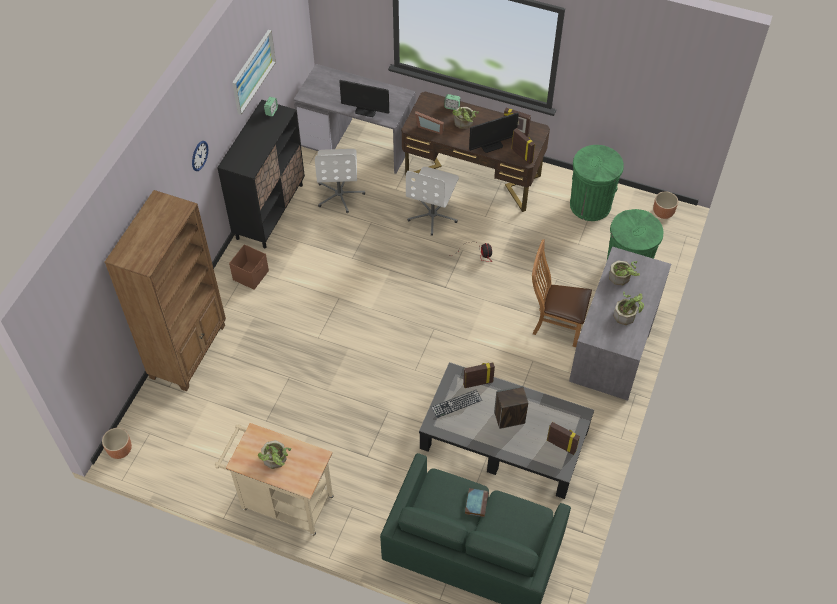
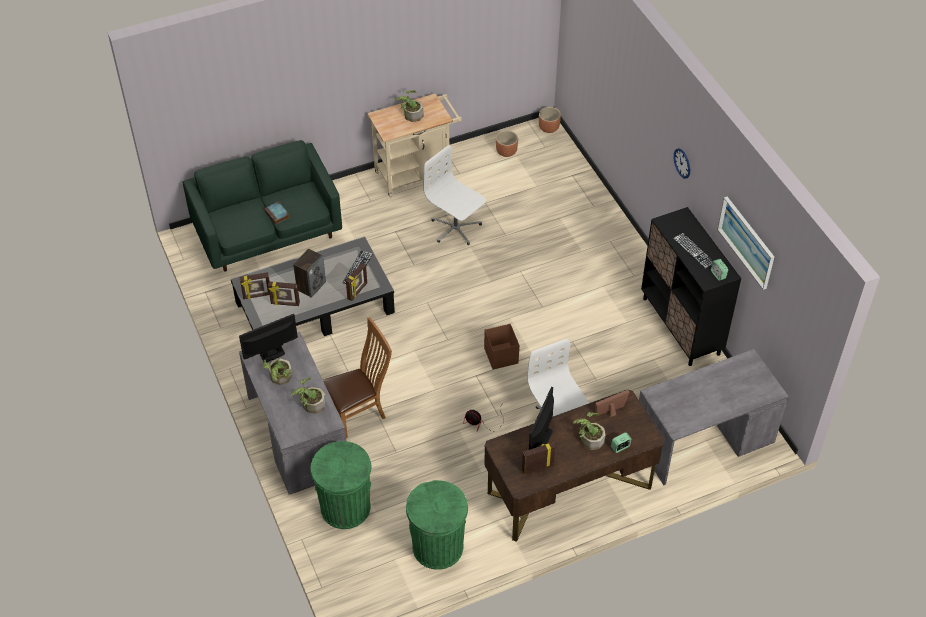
camera: 135 degrees right, 5 degrees down
brown bookcase [105,190,226,391] -> none
brown storage box [229,244,269,290] -> brown storage box moved to [484,324,519,370]
white office chair [315,149,365,213] -> white office chair moved to [423,145,486,245]
monitor [339,80,389,117] -> monitor moved to [239,314,298,362]
picture frame [511,128,535,164] -> picture frame moved to [268,281,300,306]
brown planter [653,192,678,219] -> brown planter moved to [496,130,518,157]
none -> keyboard [673,233,713,268]

